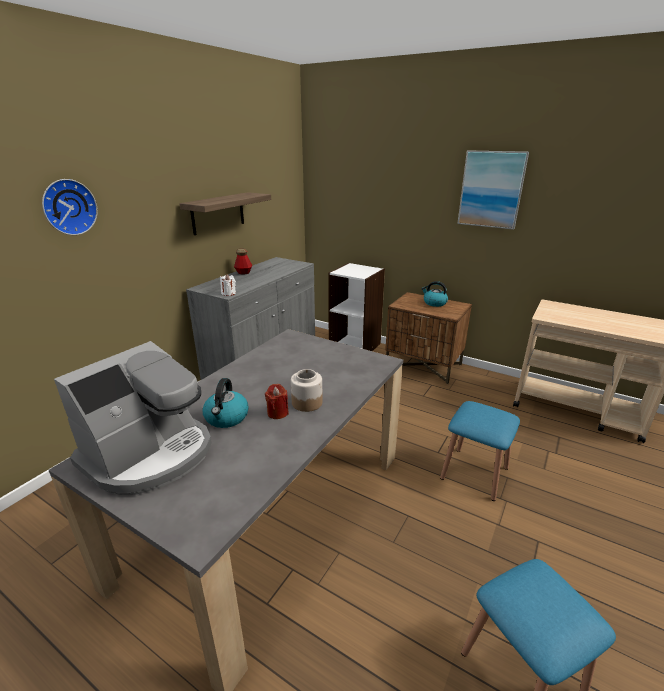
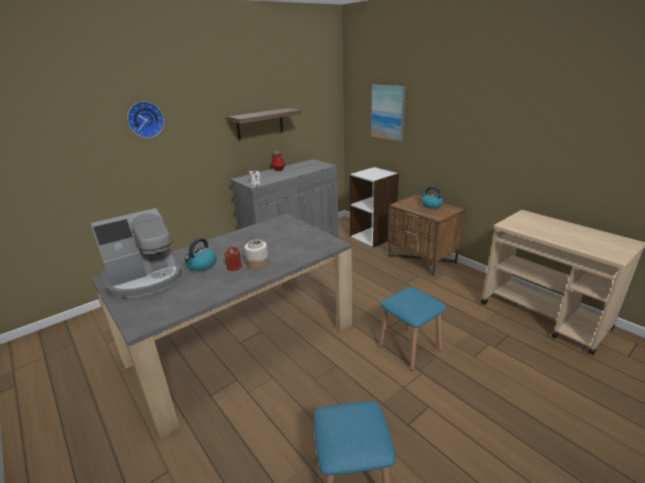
camera: 20 degrees right, 0 degrees up
picture [457,150,529,230] -> picture moved to [371,85,406,142]

